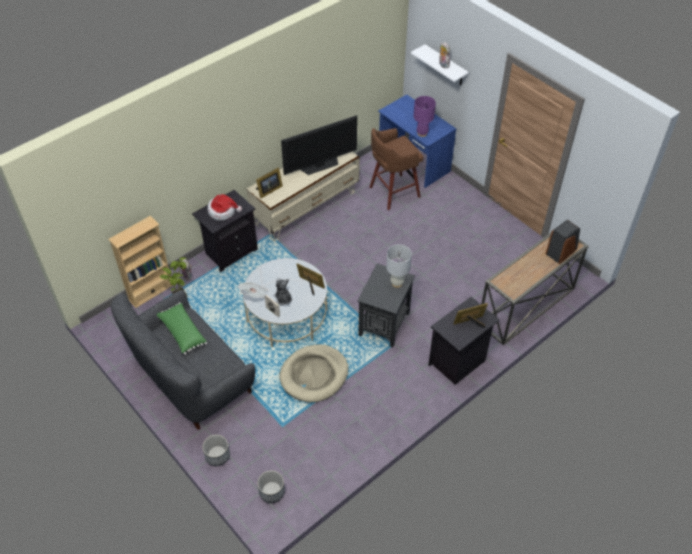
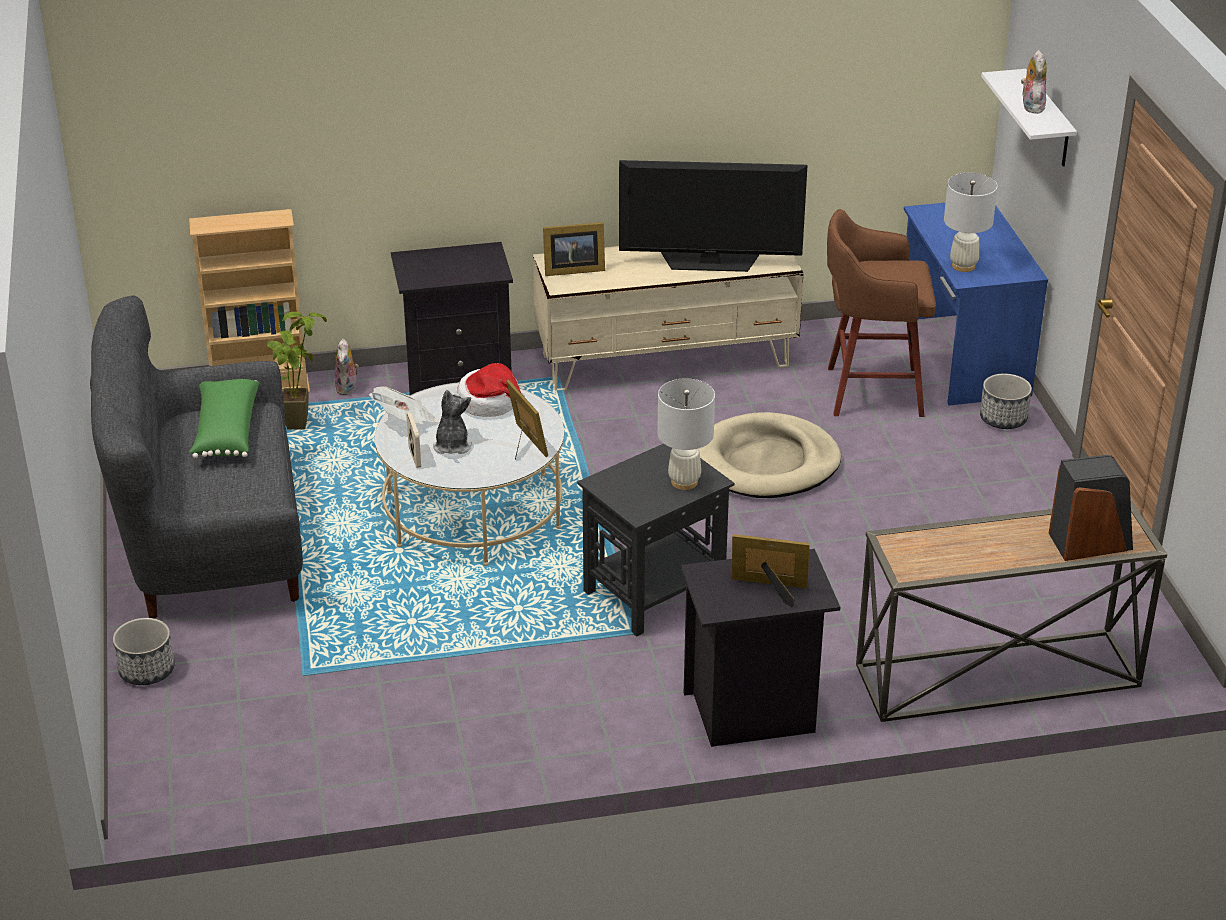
camera: 30 degrees right, 15 degrees down
hat [208,194,242,221] -> hat moved to [457,363,530,417]
planter [257,470,285,503] -> planter moved to [980,374,1032,429]
beige dog bed [279,344,348,402] -> beige dog bed moved to [698,412,841,498]
purple table lamp [413,96,436,137] -> white table lamp [944,173,998,272]

